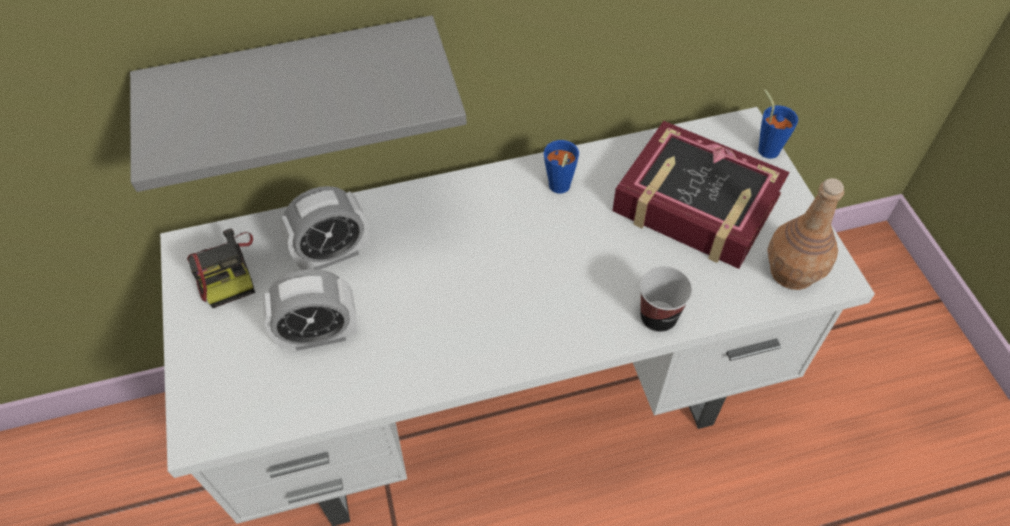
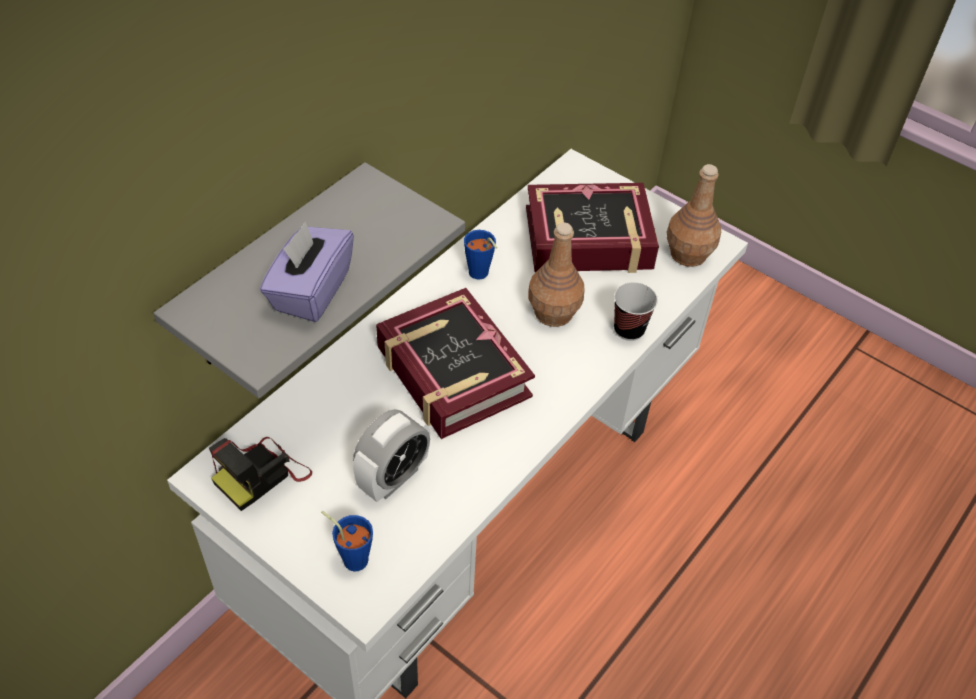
camera: 40 degrees left, 5 degrees down
camera [187,229,255,308] -> camera turned 105 degrees clockwise [209,437,312,511]
alarm clock [280,186,369,270] -> none
blue cup [758,89,798,159] -> blue cup moved to [321,510,373,571]
none -> purple tissue box [260,221,354,322]
none -> book [376,288,535,439]
none -> brown bottle [528,222,585,327]

